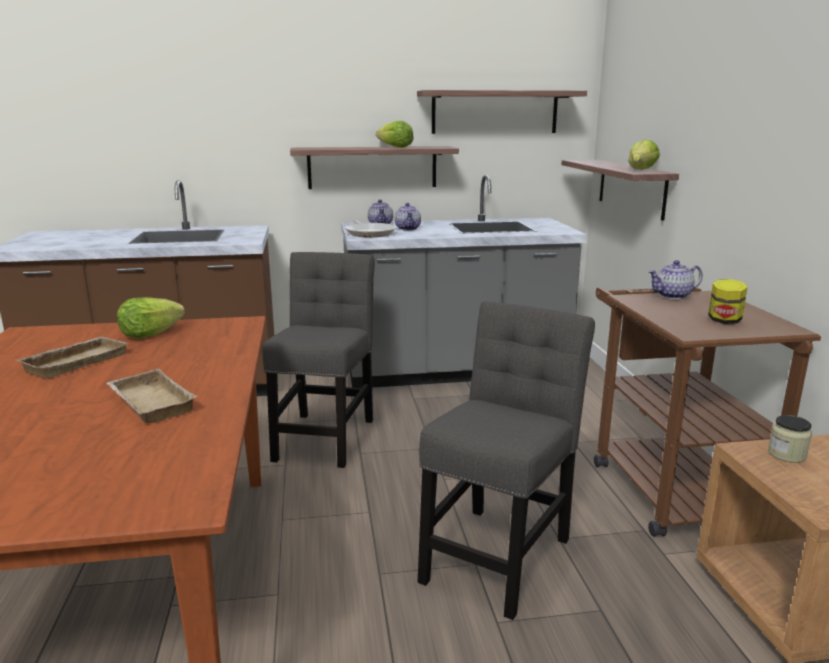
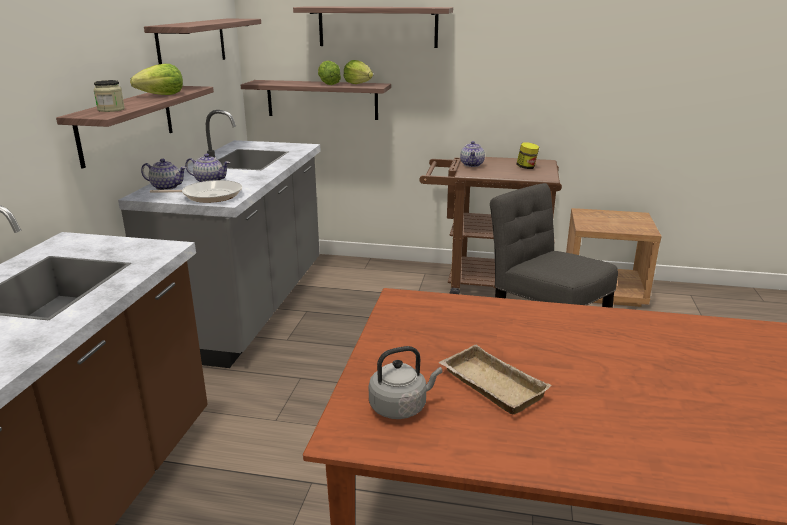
camera: 70 degrees left, 5 degrees up
beige tray [107,369,198,423] -> none
lettuce [117,297,185,338] -> lettuce moved to [318,61,341,85]
grey chair [262,252,375,468] -> none
jar [768,415,812,463] -> jar moved to [93,80,125,112]
none -> shelf [293,6,453,48]
none -> grey kettle [369,346,442,419]

